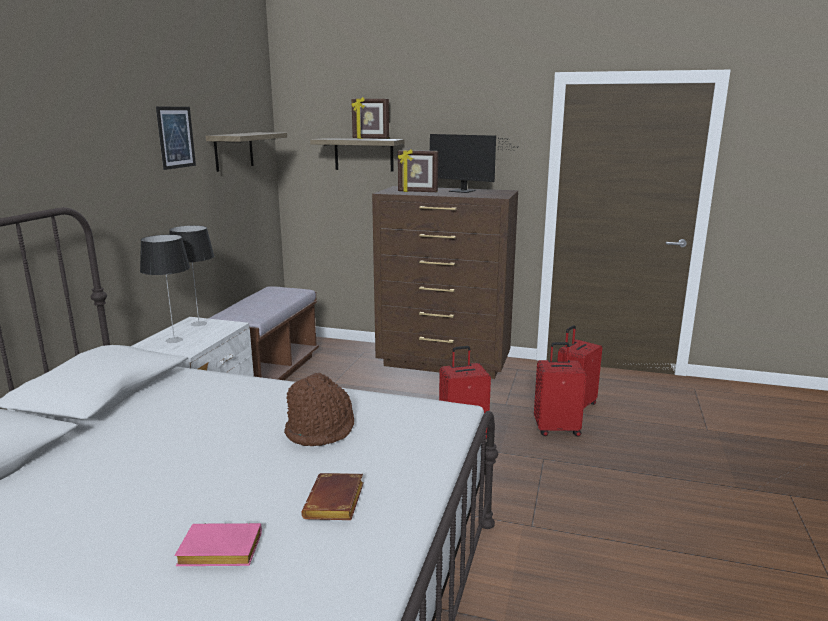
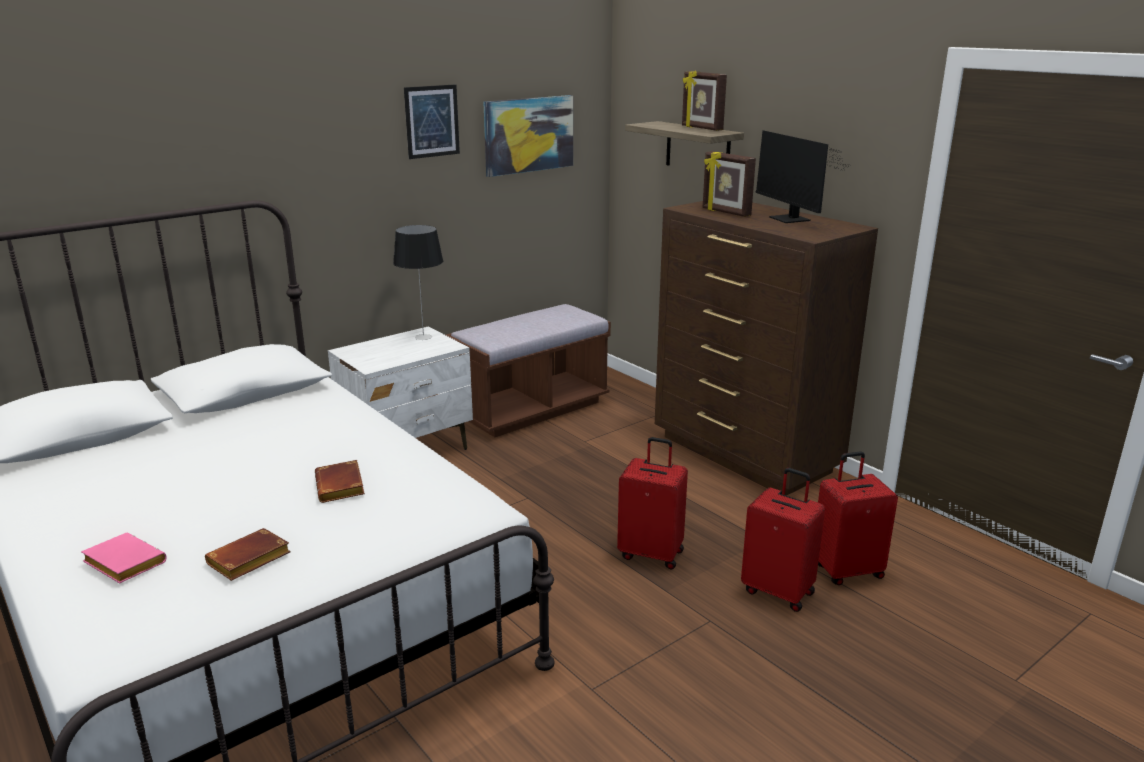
camera: 35 degrees right, 5 degrees up
table lamp [140,235,190,343] -> none
shelf [206,132,287,172] -> picture [483,95,573,177]
brown hat [284,373,354,446] -> brown book [315,460,365,503]

